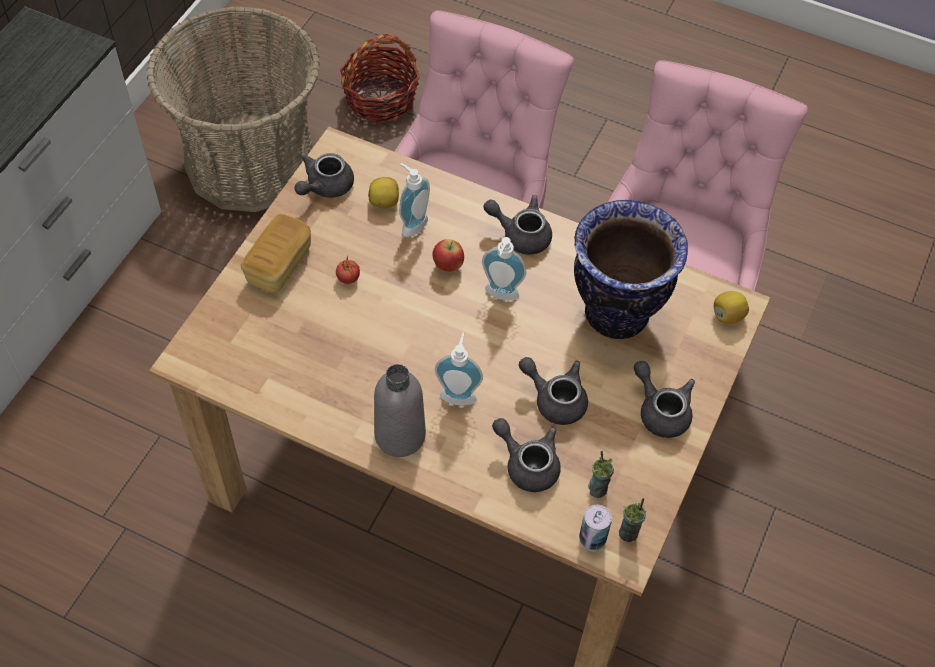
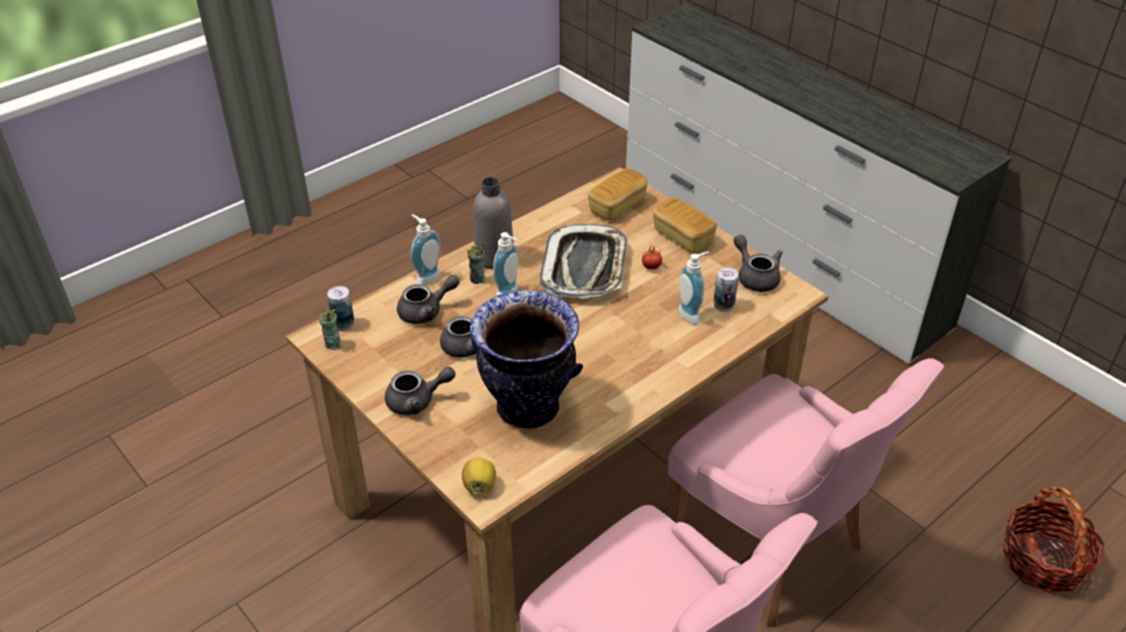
camera: 115 degrees right, 15 degrees down
basket [146,6,320,212] -> none
lemon [368,177,399,208] -> can [713,267,739,312]
apple [432,239,464,272] -> none
soap dispenser [482,237,526,300] -> soap dispenser moved to [410,214,441,286]
grey teapot [484,195,552,255] -> none
cup [588,451,614,498] -> cup moved to [467,244,485,284]
none -> tray [540,224,627,299]
none -> bread [588,168,648,220]

